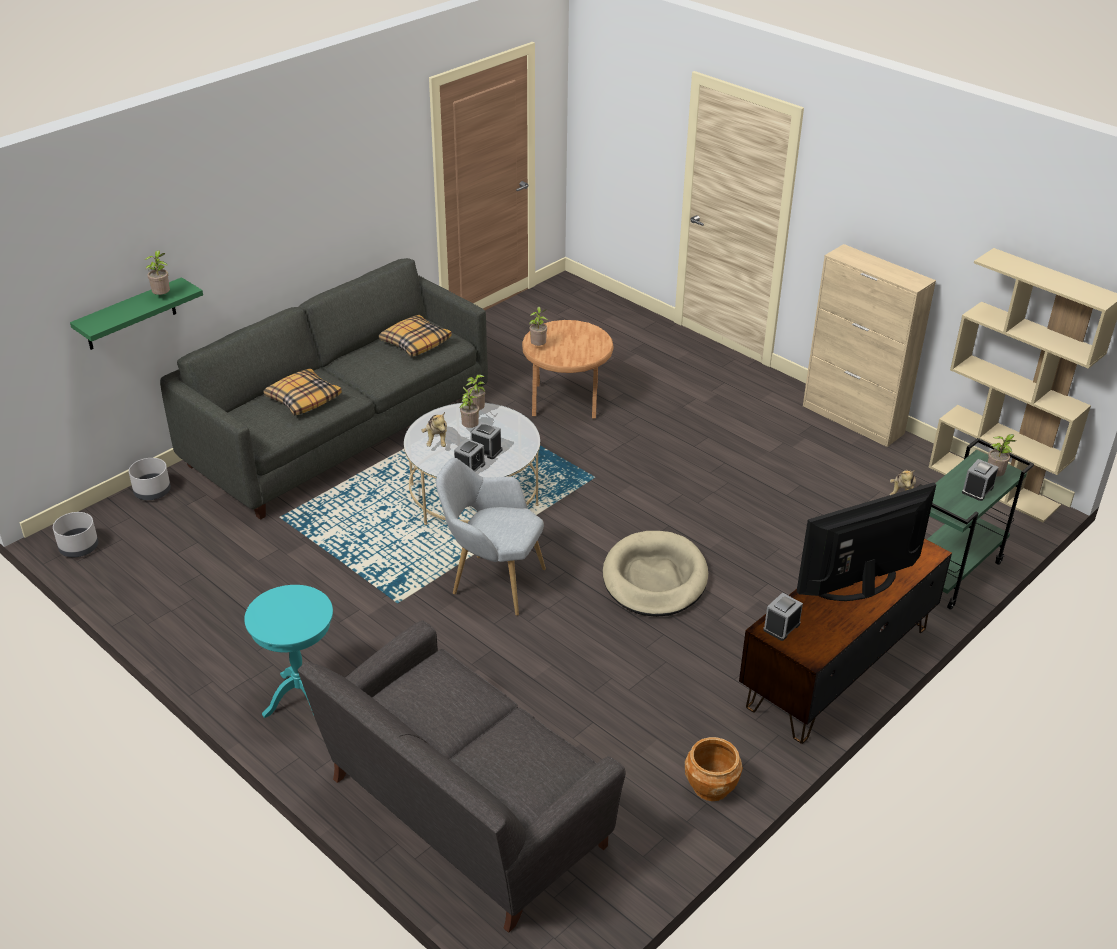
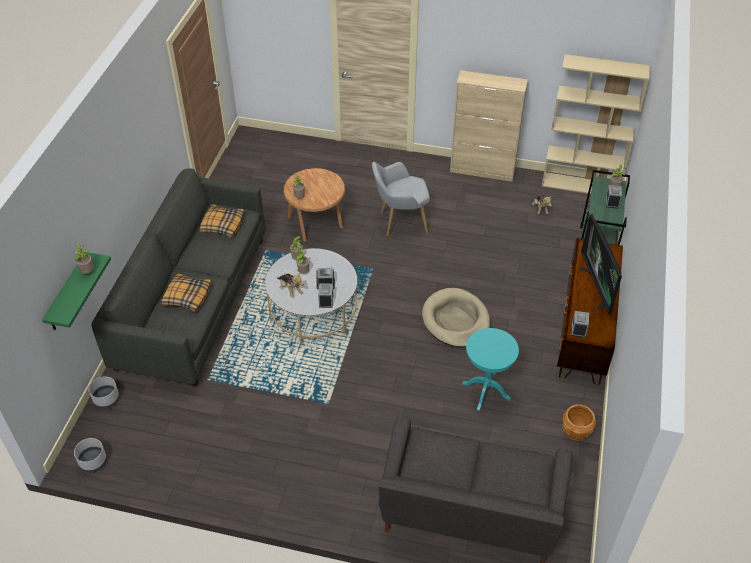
camera: 30 degrees left, 10 degrees up
turquoise side table [244,585,333,718] -> turquoise side table moved to [462,328,519,411]
grey armchair [436,458,546,616] -> grey armchair moved to [372,162,430,236]
television [796,482,936,601] -> television turned 45 degrees counterclockwise [579,214,622,314]

